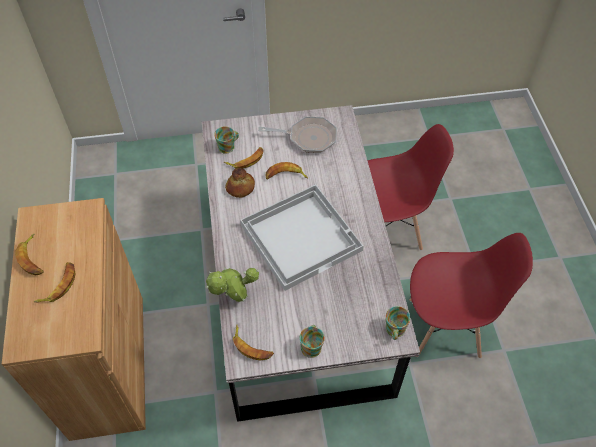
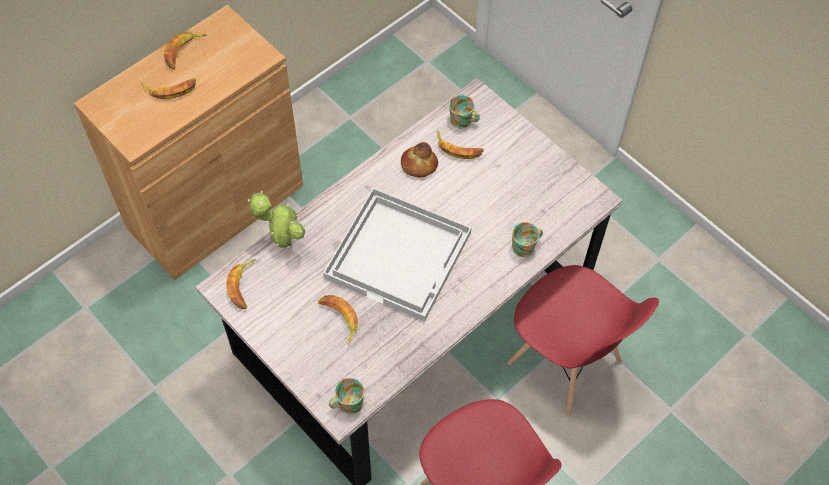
camera: 55 degrees right, 5 degrees up
frying pan [258,117,337,153] -> none
banana [266,162,308,180] -> banana moved to [318,295,358,345]
mug [300,325,325,358] -> mug moved to [512,222,543,257]

